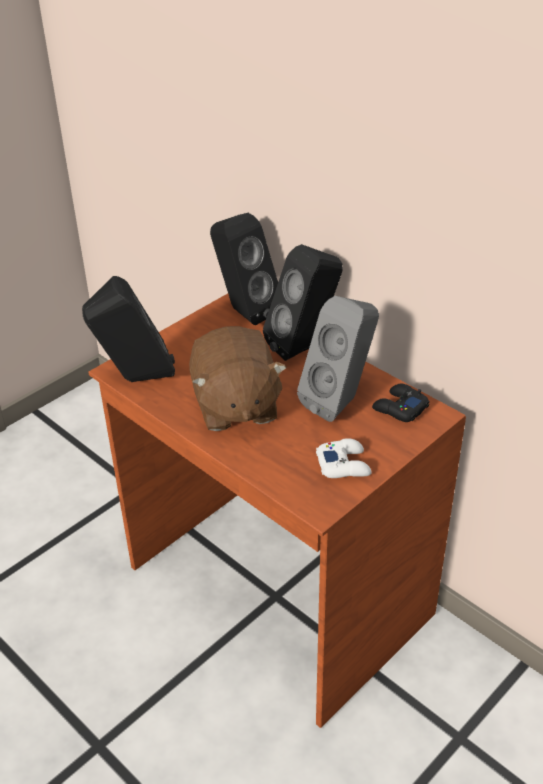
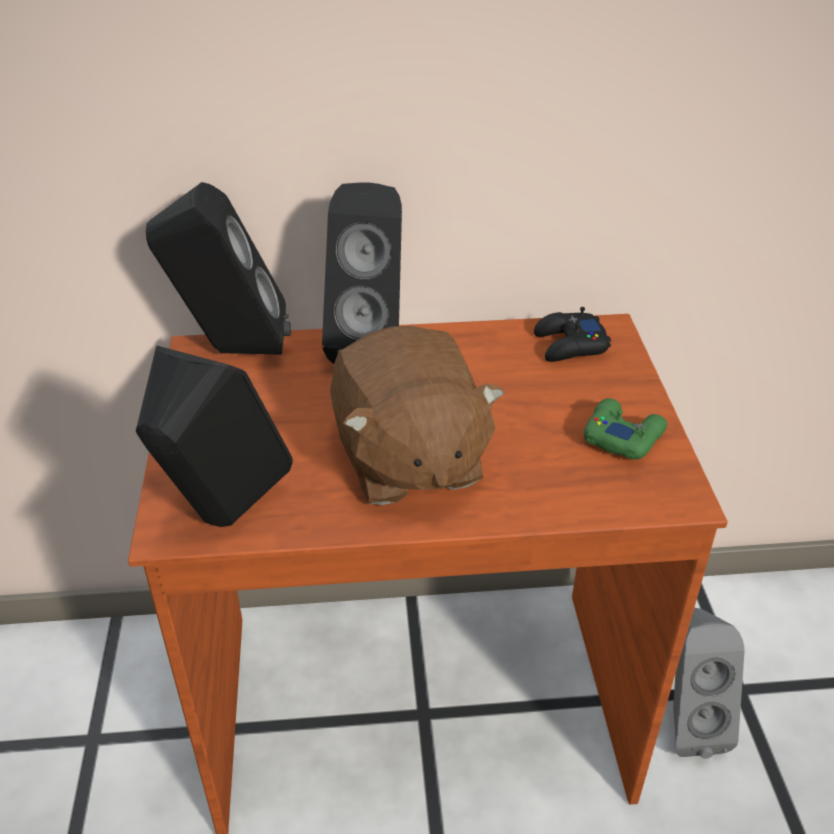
camera: 50 degrees left, 0 degrees up
brown plush toy [189,326,287,431] -> brown plush toy turned 45 degrees clockwise [330,326,505,505]
grey speaker [297,296,379,422] -> grey speaker moved to [673,608,745,759]
white game controller [316,438,372,478] -> green game controller [584,398,667,460]

